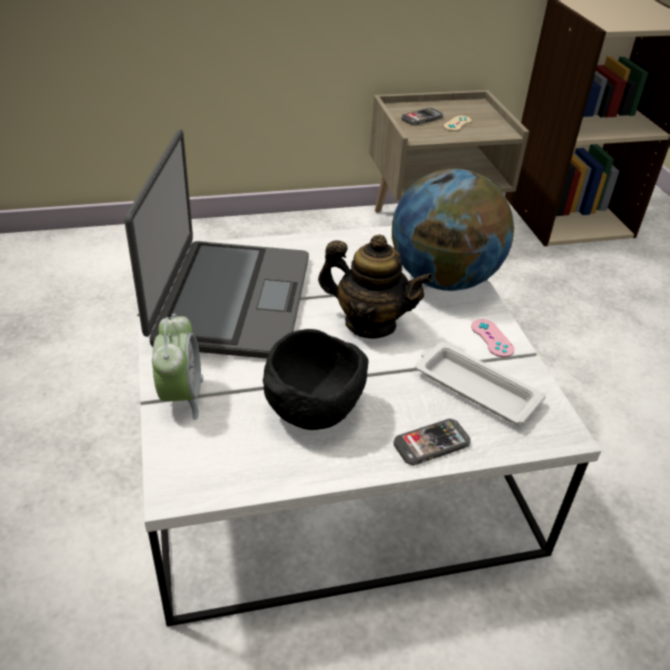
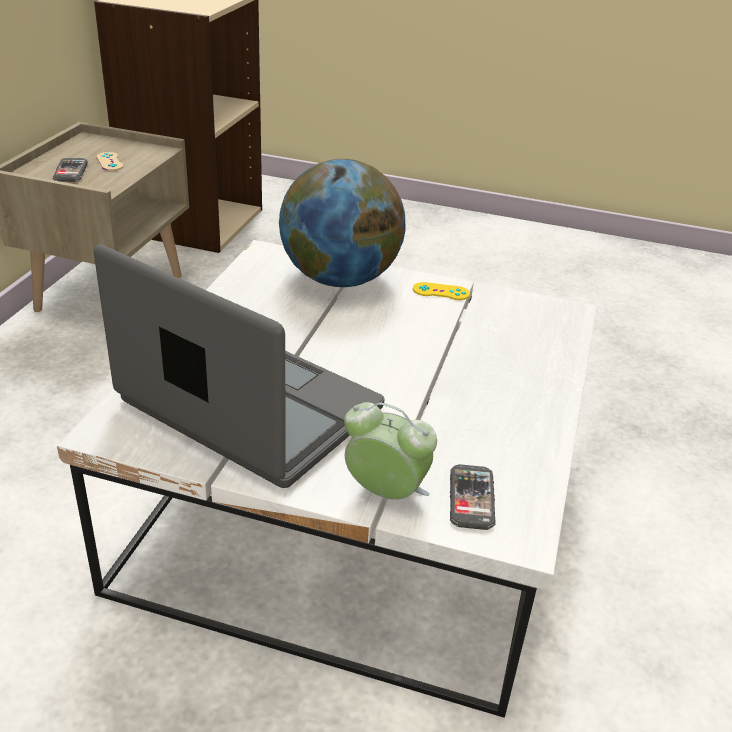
camera: 60 degrees left, 5 degrees down
black bowl [263,329,369,430] -> none
teapot [318,234,433,339] -> none
phone [393,419,471,465] -> phone moved to [450,464,496,530]
white tray [415,342,546,425] -> none
pink game controller [471,319,515,357] -> yellow game controller [413,282,470,300]

